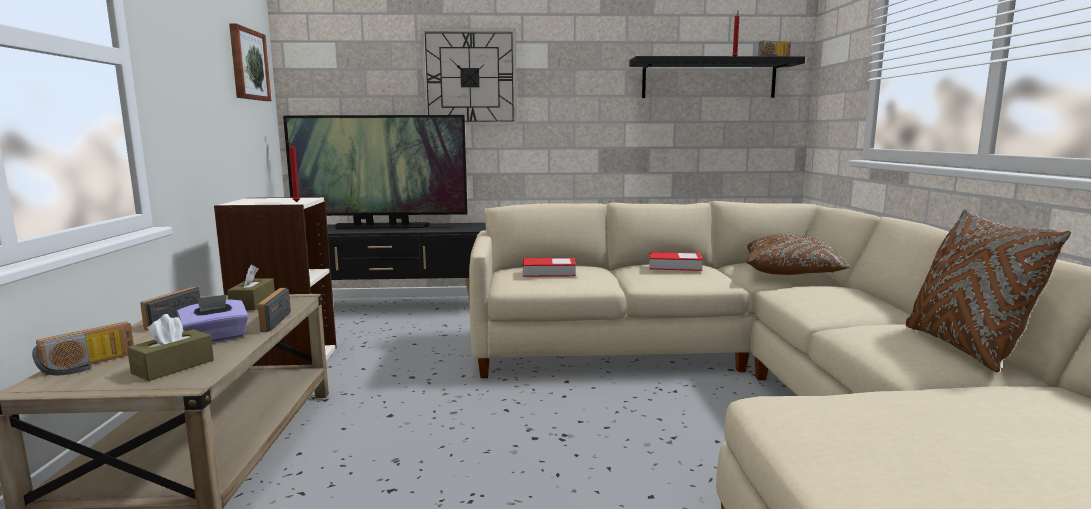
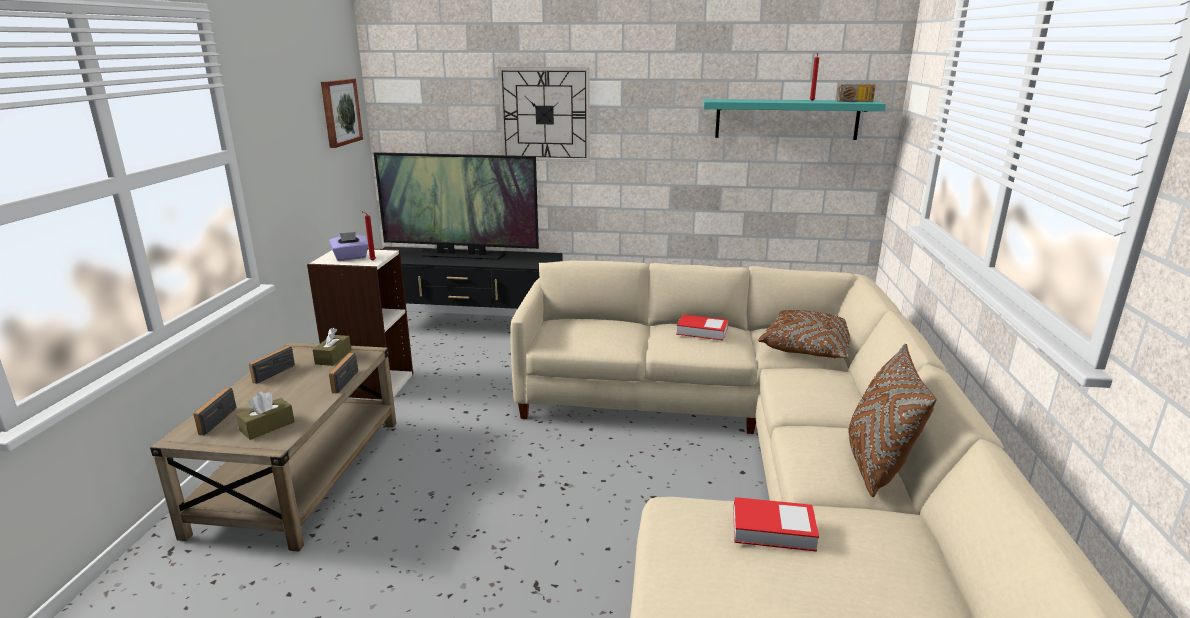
camera: 10 degrees right, 10 degrees up
radio [32,322,134,375] -> radio turned 135 degrees clockwise [193,388,237,435]
purple tissue box [177,294,249,343] -> purple tissue box moved to [329,232,368,261]
book [523,258,576,277] -> book moved to [733,497,819,552]
black shelf [629,56,805,98] -> turquoise shelf [703,99,886,140]

